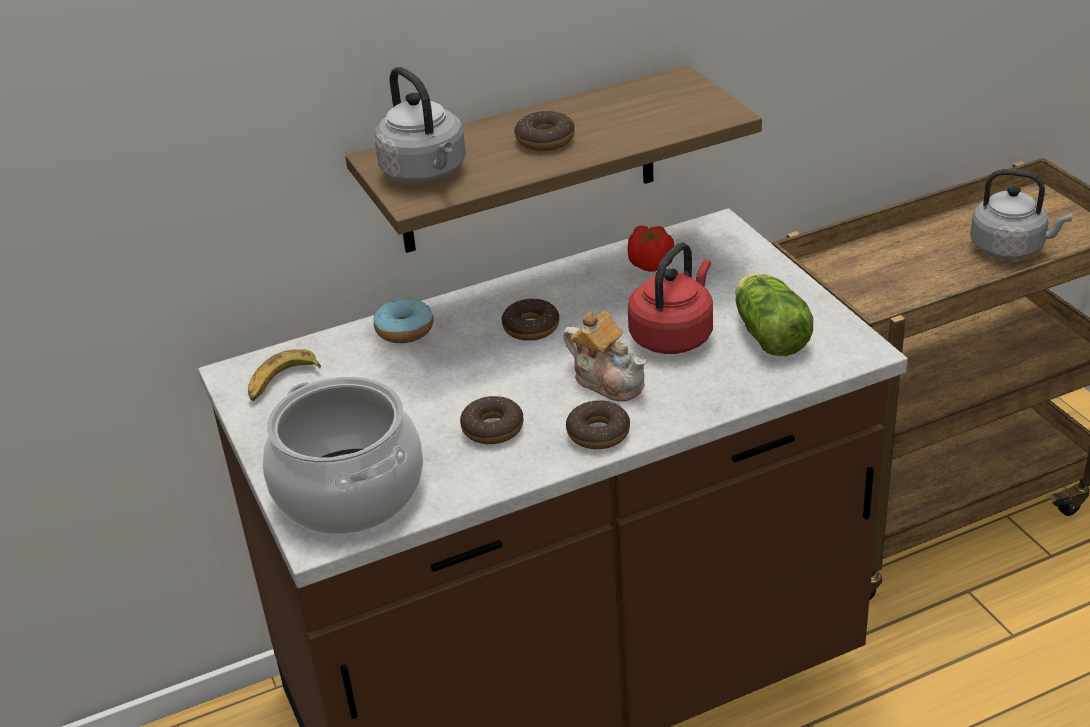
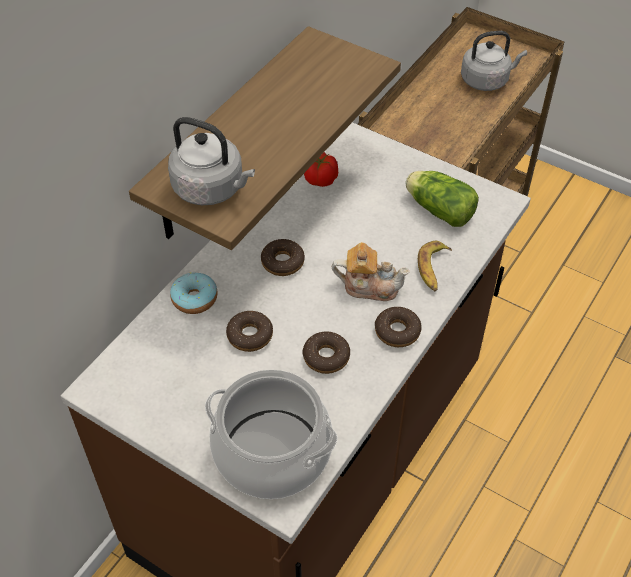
camera: 35 degrees left, 15 degrees up
banana [248,349,321,401] -> banana moved to [418,241,452,291]
donut [514,111,575,151] -> donut moved to [226,311,273,352]
red kettle [628,243,713,354] -> none

